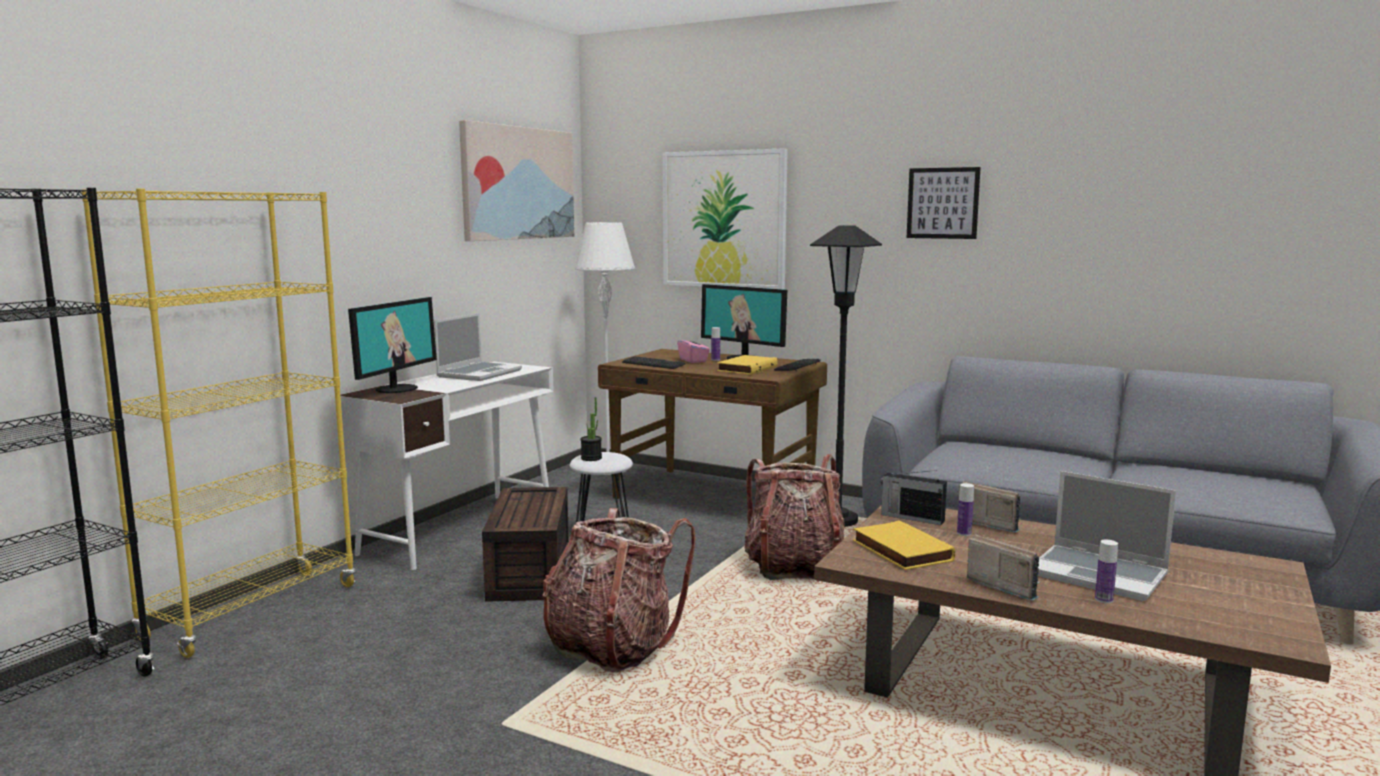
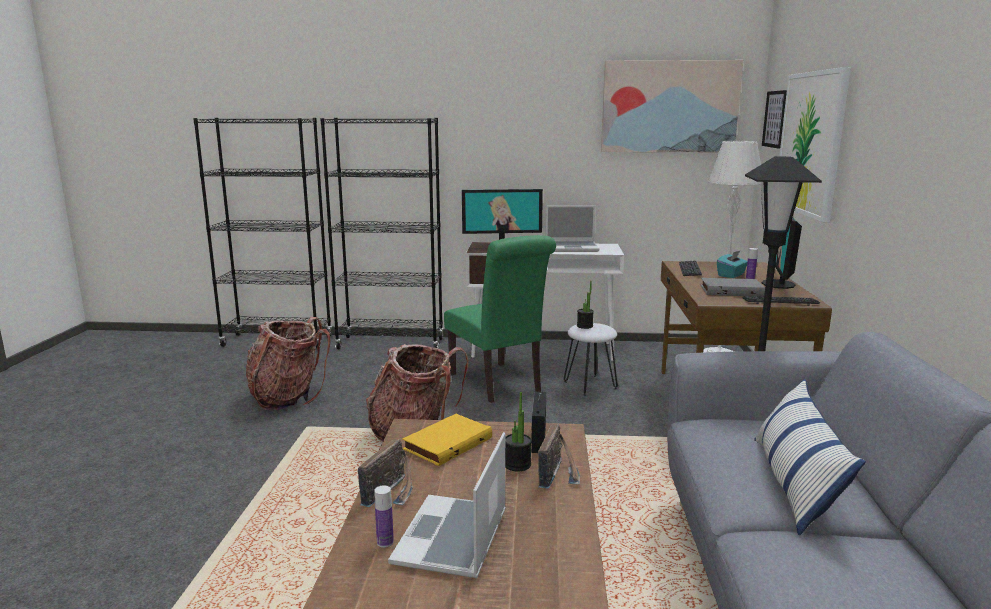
camera: 65 degrees right, 5 degrees up
yellow bookcase [81,189,356,658] -> black bookcase [320,118,444,349]
brown storage box [482,487,569,602] -> green chair [444,235,556,403]
pink tissue box [677,333,710,363] -> turquoise tissue box [717,251,748,278]
yellow book [717,355,778,375] -> grey book [701,278,765,297]
backpack [744,454,845,580] -> backpack moved to [246,317,331,410]
picture [907,167,981,239] -> picture moved to [762,90,787,149]
bottle [957,483,974,536] -> potted plant [505,392,532,472]
none -> pillow [754,379,866,535]

